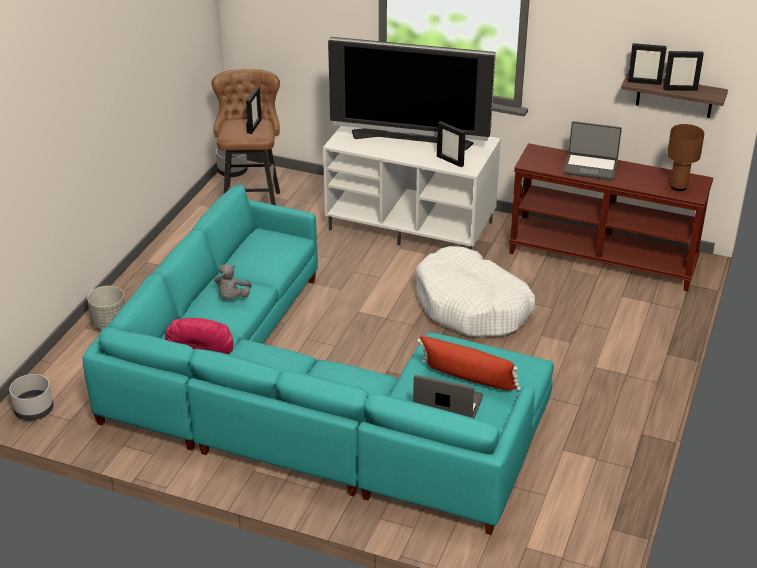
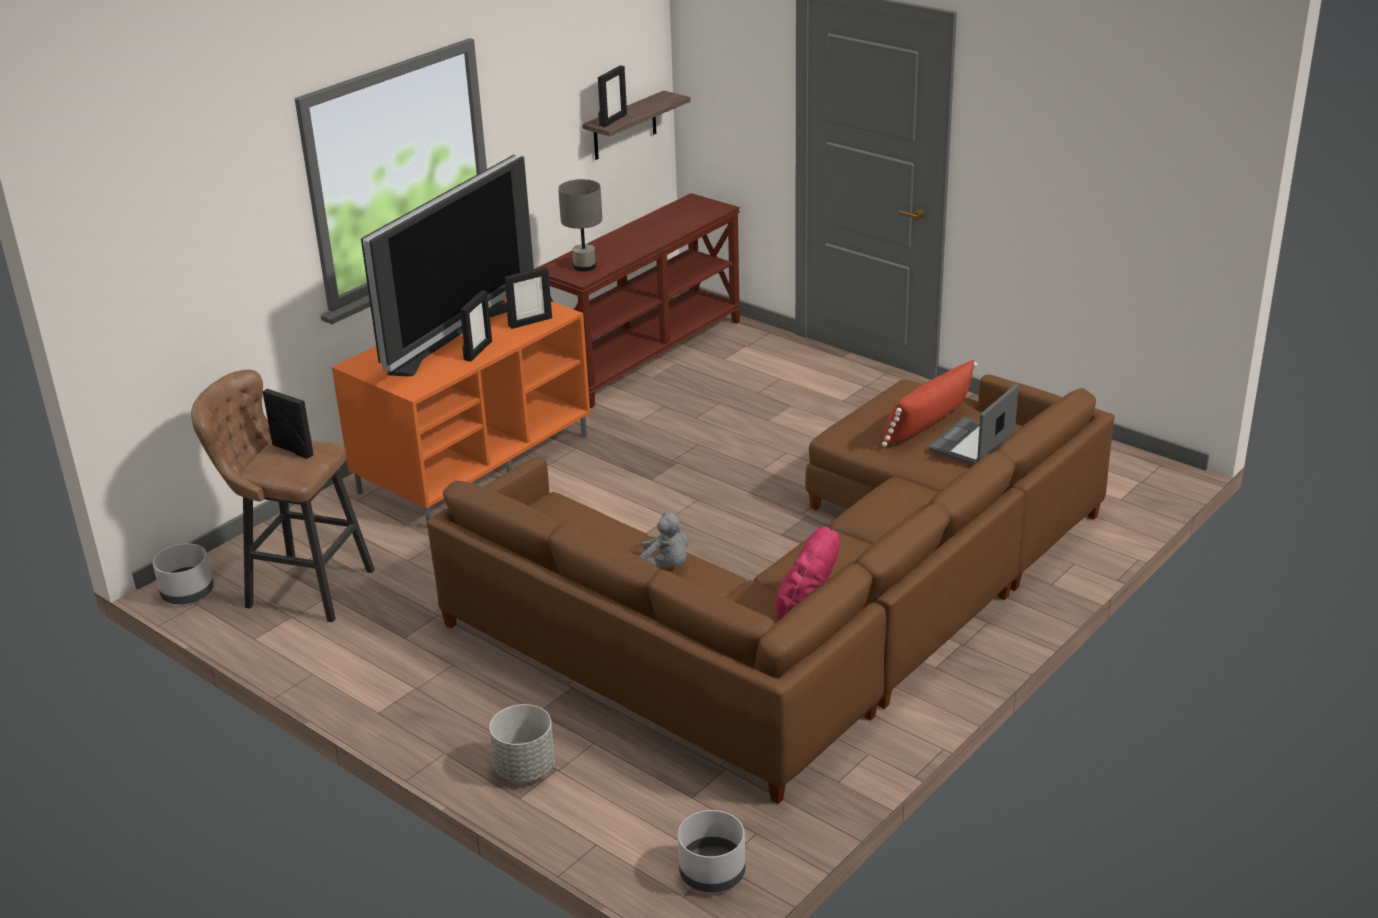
camera: 70 degrees left, 5 degrees down
turquoise sofa [82,185,554,535] -> brown sofa [426,374,1115,804]
white tv stand [323,126,501,250] -> orange tv stand [332,297,590,521]
white dog bed [416,246,536,337] -> none
laptop [563,121,622,181] -> none
picture frame [663,51,704,91] -> picture frame moved to [460,290,492,362]
brown table lamp [667,124,704,191] -> none
none -> grey table lamp [558,179,602,272]

